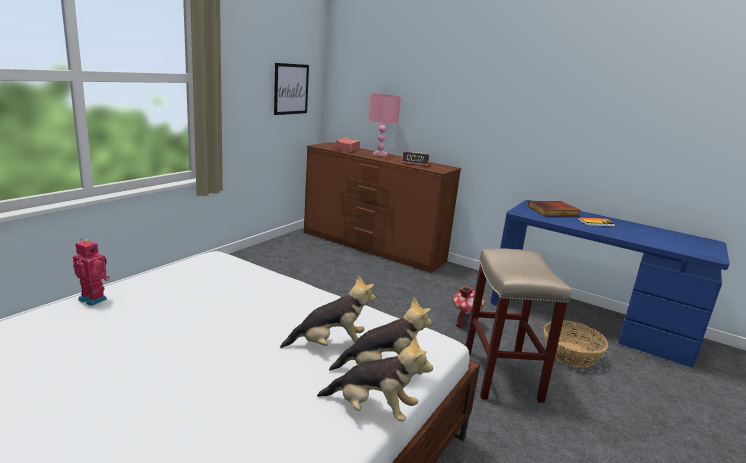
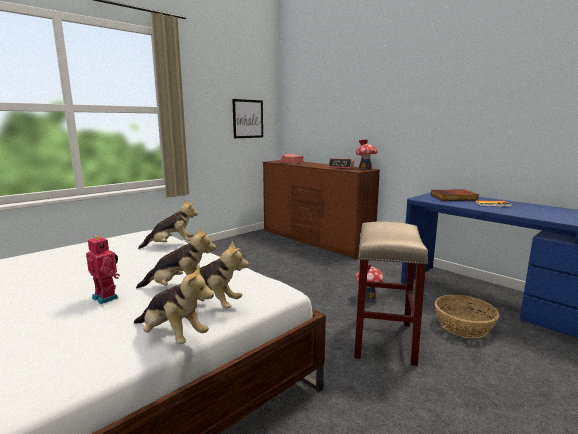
camera: 15 degrees right, 5 degrees down
toy robot [73,239,110,306] -> toy robot moved to [86,236,120,304]
pink table lamp [368,94,401,156] -> none
none -> plush toy [138,200,198,249]
none -> toy house [356,140,377,170]

